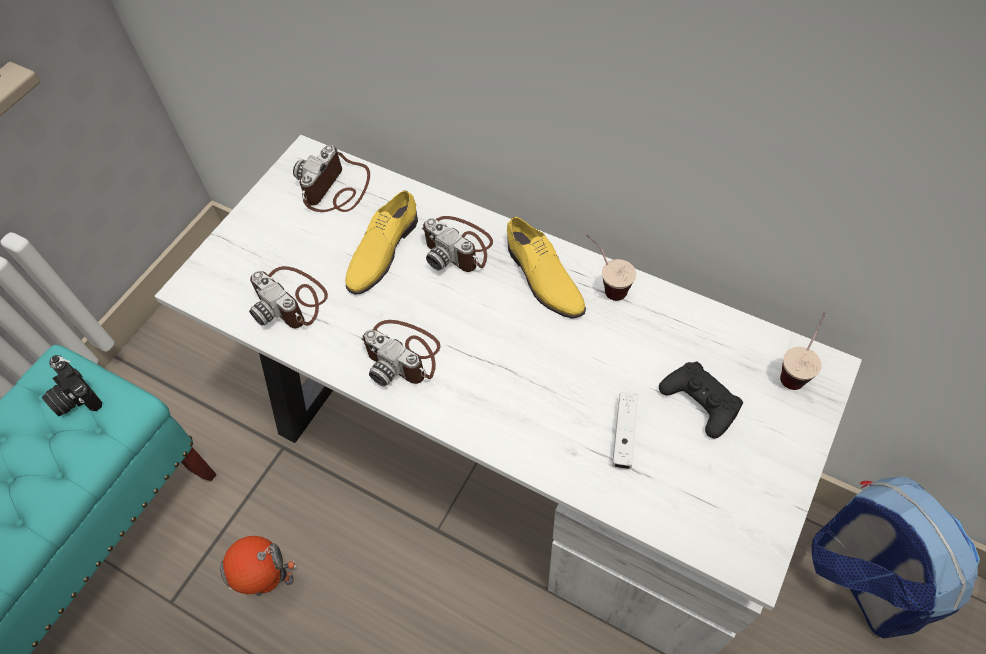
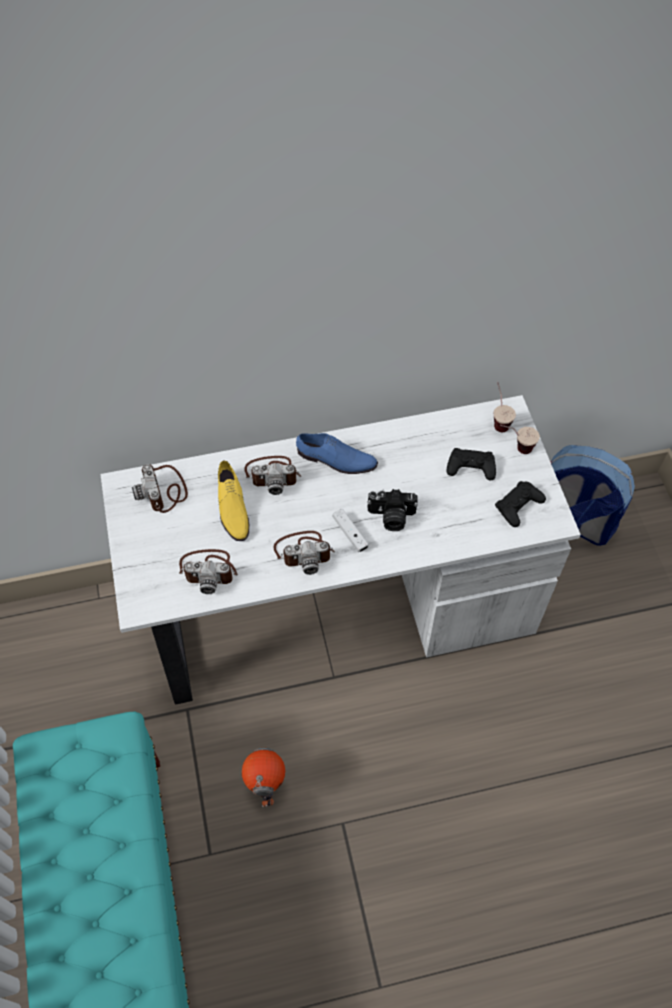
camera: 45 degrees left, 0 degrees up
camera [42,355,102,417] -> camera moved to [367,489,418,531]
toy robot [220,536,296,596] -> toy robot turned 150 degrees clockwise [242,748,285,807]
yellow shoe [507,217,586,319] -> blue shoe [296,433,378,474]
cup [586,234,636,301] -> cup moved to [500,425,540,454]
white game controller [612,392,638,469] -> white game controller moved to [333,509,369,552]
none -> black game controller [495,481,546,527]

